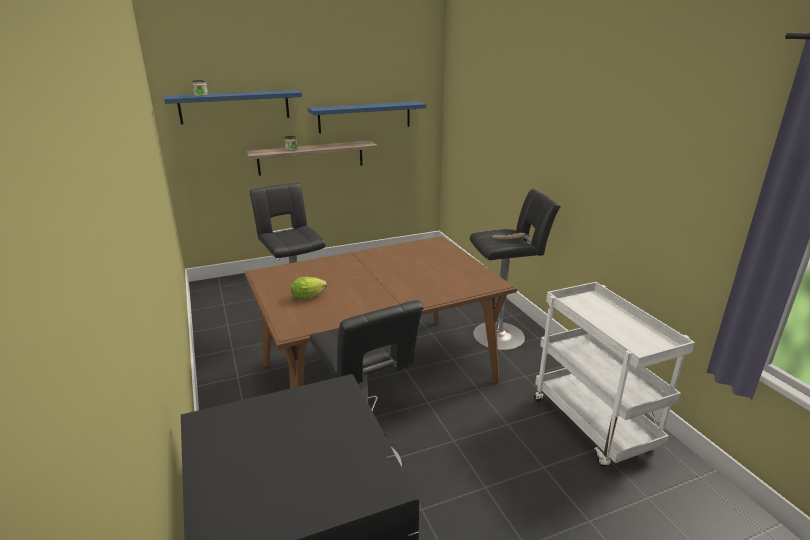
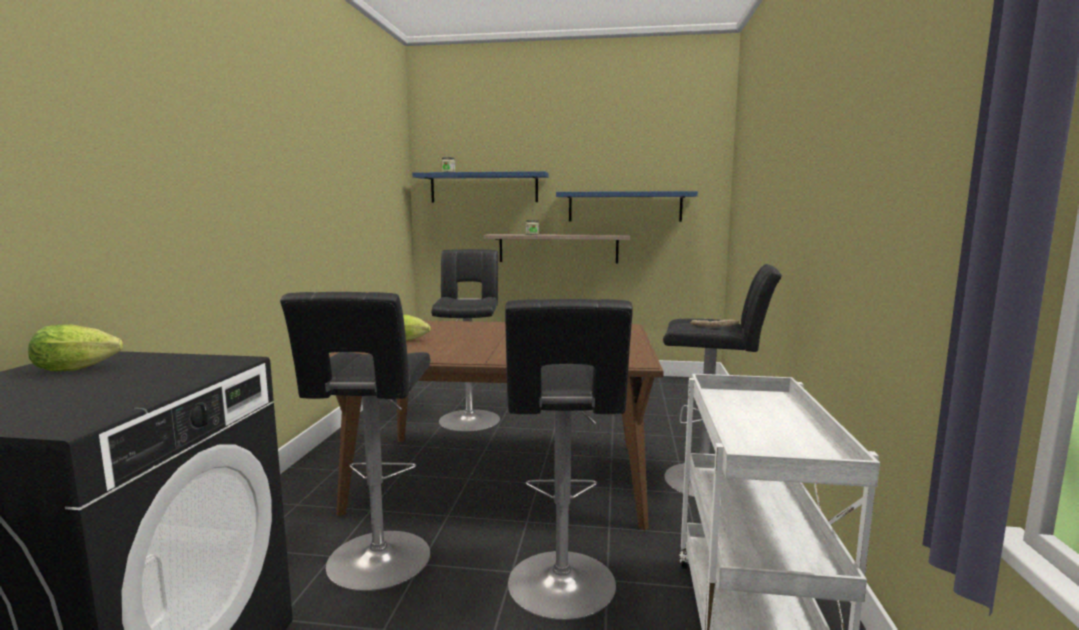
camera: 30 degrees right, 15 degrees down
none -> lettuce [28,324,123,371]
none -> black stool [505,299,633,620]

